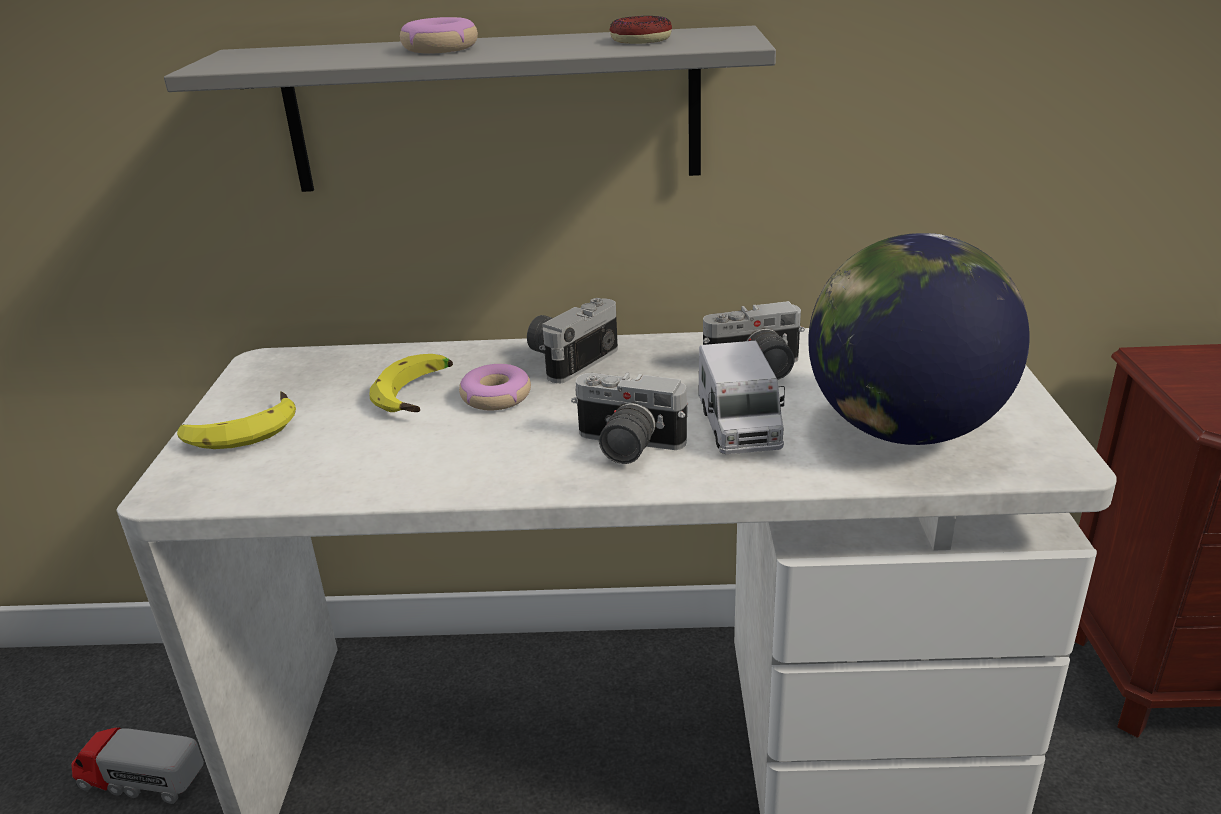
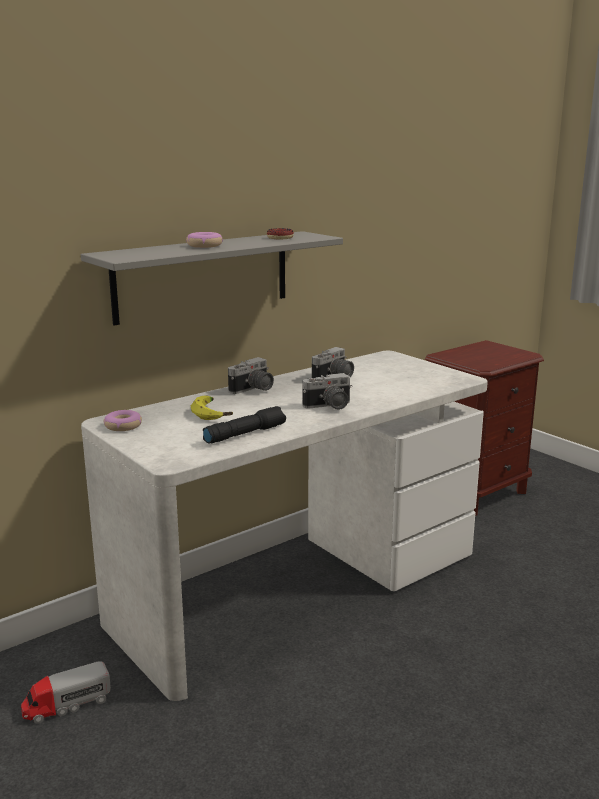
camera: 40 degrees left, 10 degrees down
banana [177,391,296,449] -> none
donut [459,364,531,411] -> donut moved to [103,410,142,431]
camera [527,298,618,383] -> camera turned 135 degrees counterclockwise [228,357,274,394]
toy truck [698,341,785,454] -> none
globe [808,233,1030,445] -> none
none -> black flashlight [203,406,286,444]

